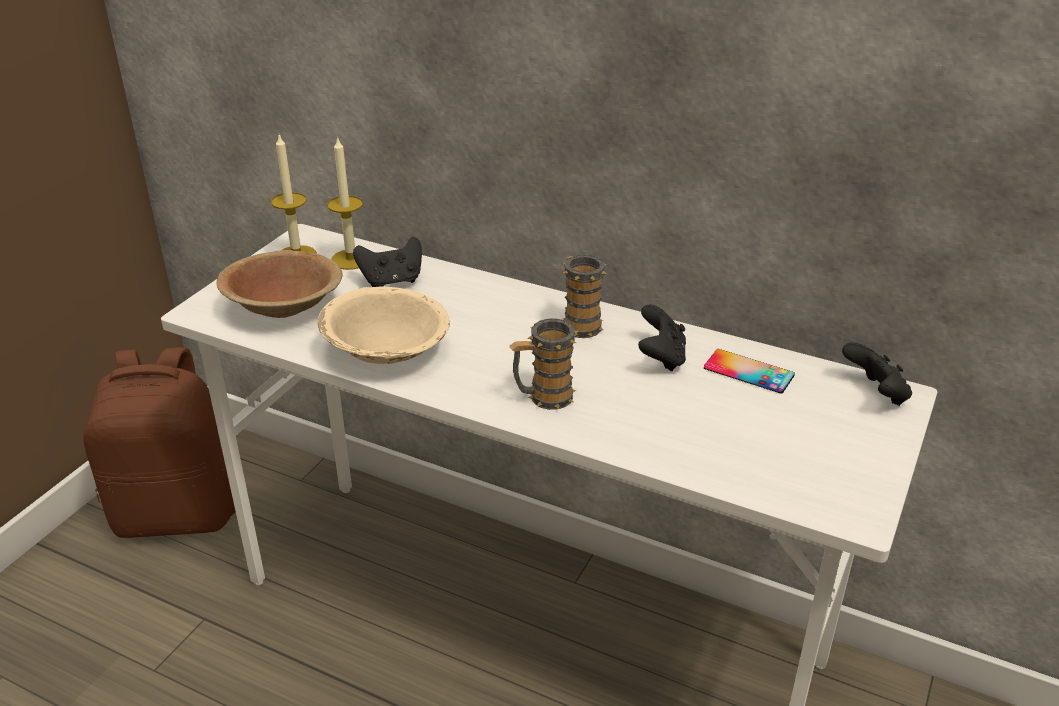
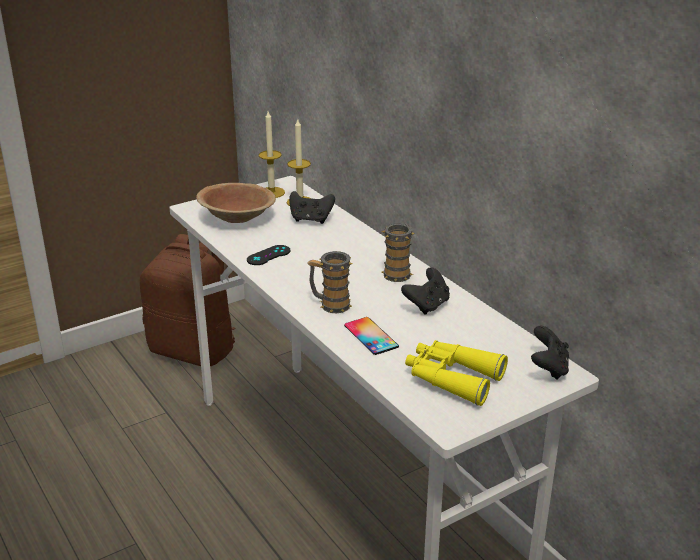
camera: 30 degrees right, 5 degrees down
beige bowl [318,287,450,364] -> black game controller [247,245,290,265]
phone [704,349,795,394] -> phone moved to [344,317,399,355]
none -> yellow binoculars [405,340,508,406]

